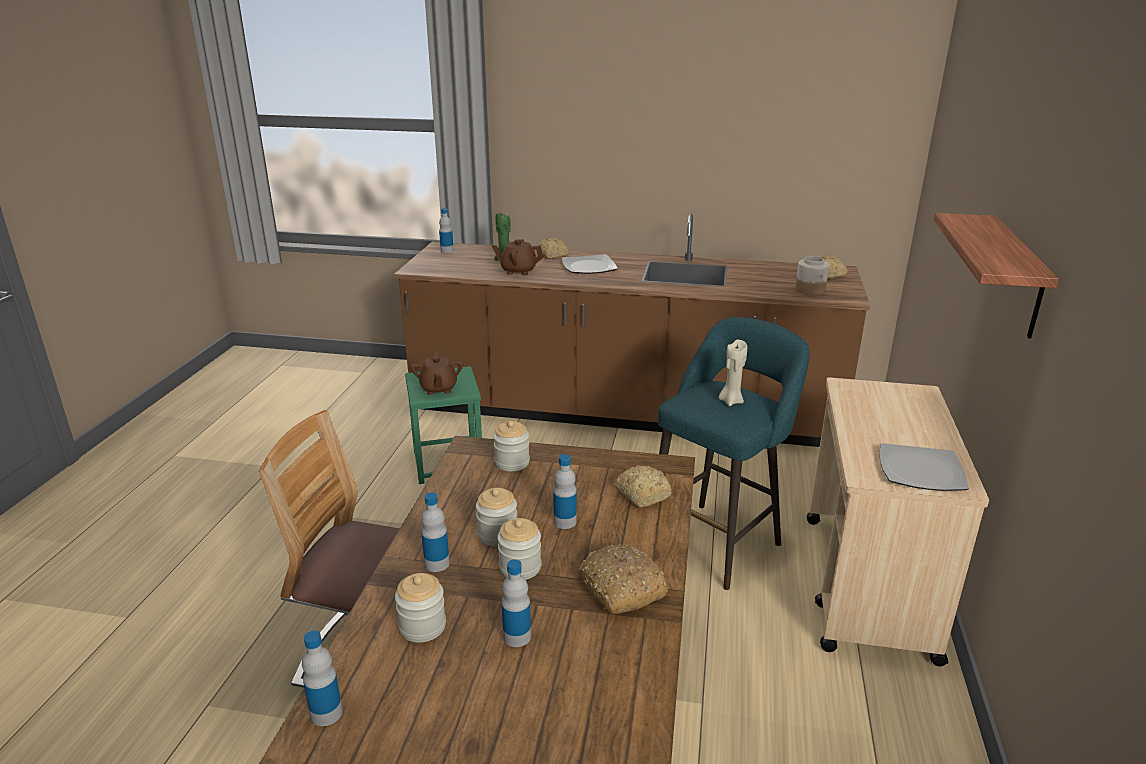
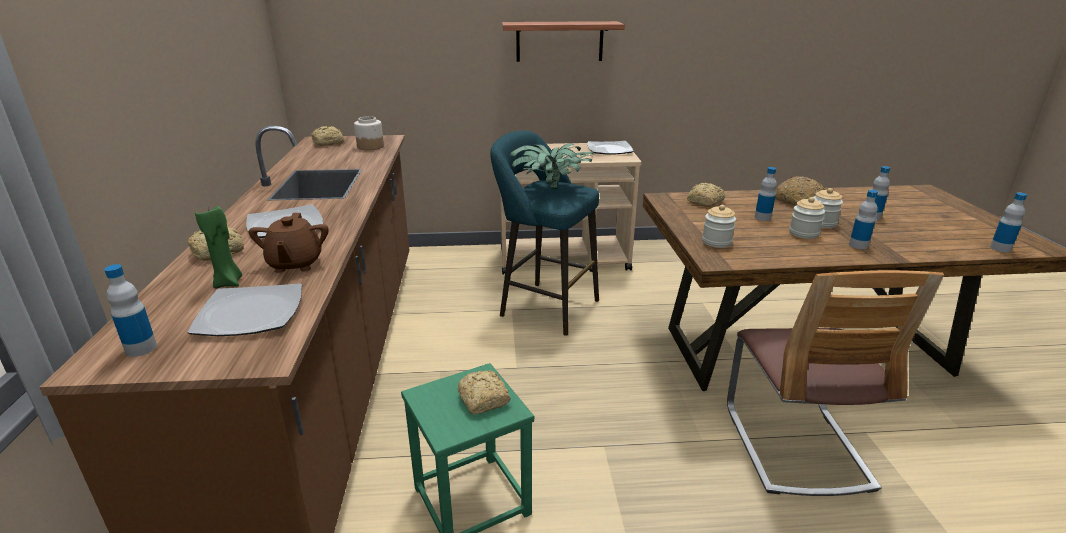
camera: 105 degrees left, 0 degrees up
jar [395,573,446,642] -> none
brown teapot [410,353,463,395] -> bread [458,370,511,414]
beige candle [718,340,747,406] -> potted plant [510,143,594,189]
none -> plate [188,283,302,336]

